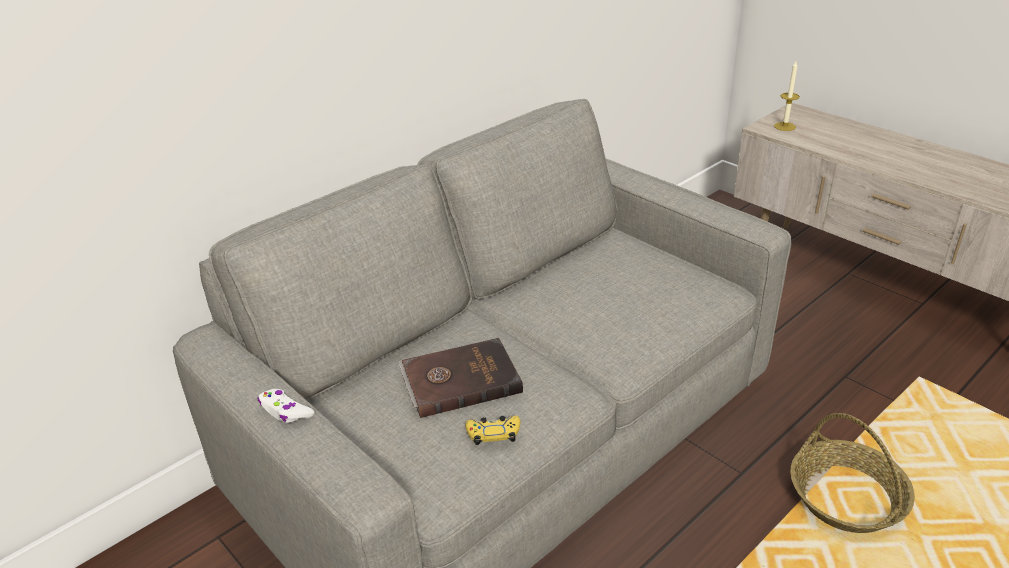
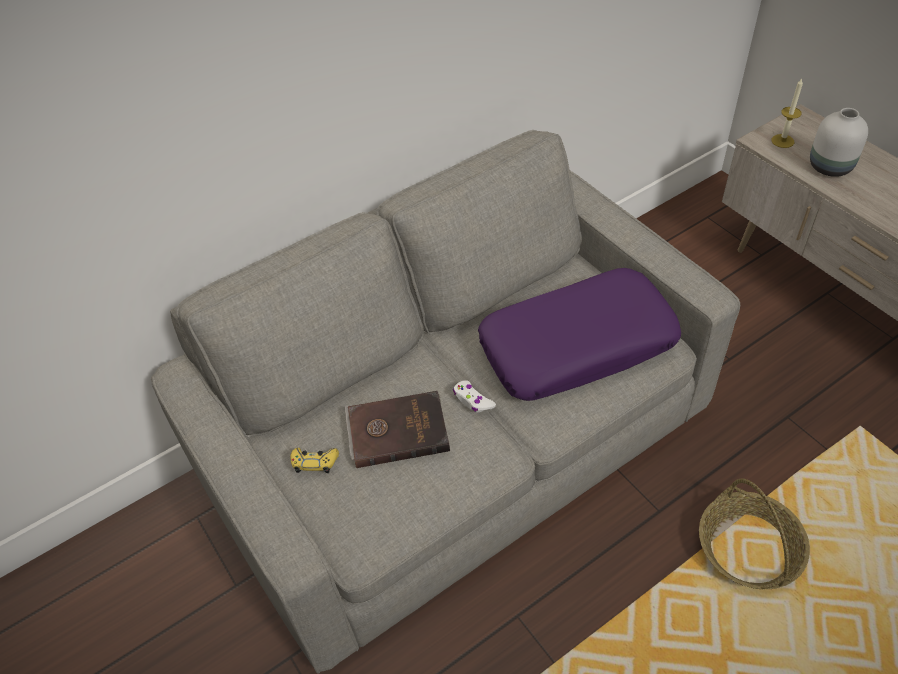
camera: 10 degrees right, 15 degrees up
white game controller [258,389,315,423] -> white game controller moved to [453,380,496,412]
yellow game controller [465,415,521,445] -> yellow game controller moved to [290,448,339,473]
none -> purple pillow [478,268,681,401]
none -> white vase [810,108,868,177]

